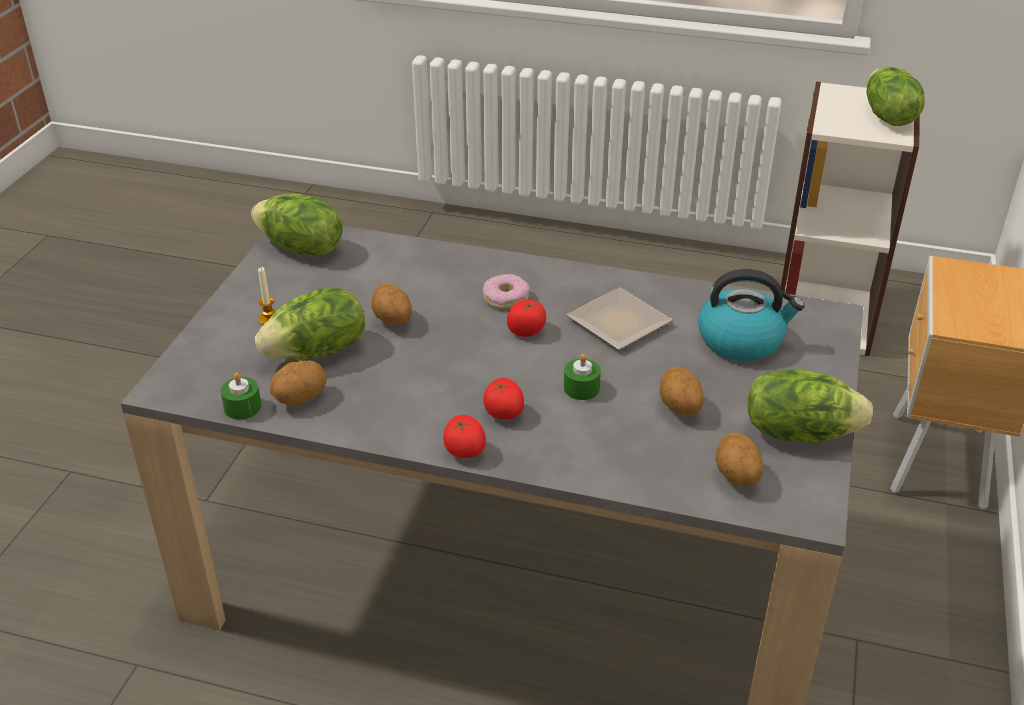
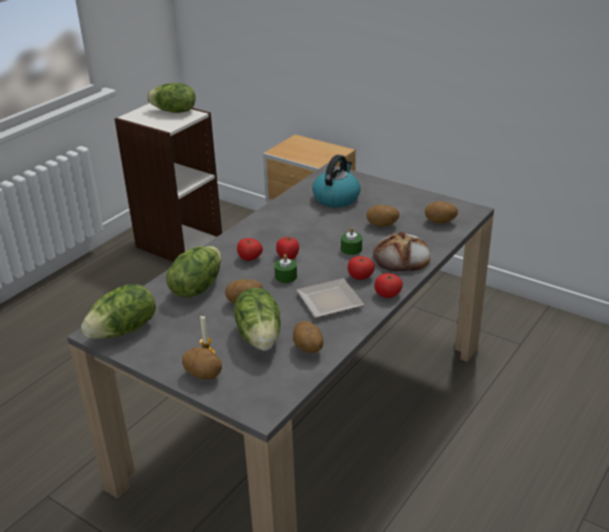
camera: 70 degrees left, 5 degrees down
green candle [220,372,261,420] -> green candle moved to [274,254,297,283]
donut [483,274,530,310] -> tomato [237,238,263,261]
plate [566,287,673,350] -> plate moved to [297,278,364,318]
lettuce [747,369,873,443] -> lettuce moved to [166,246,222,298]
none -> potato [182,347,222,380]
none -> bread [373,231,431,271]

